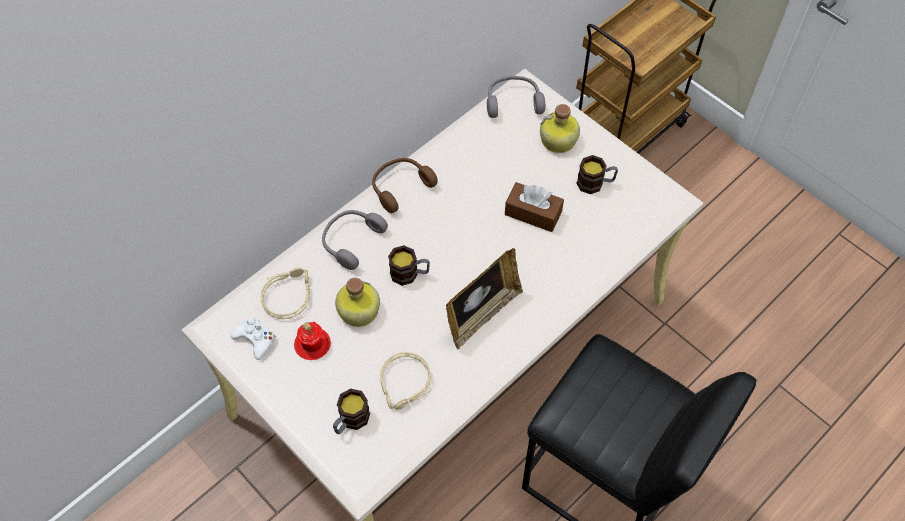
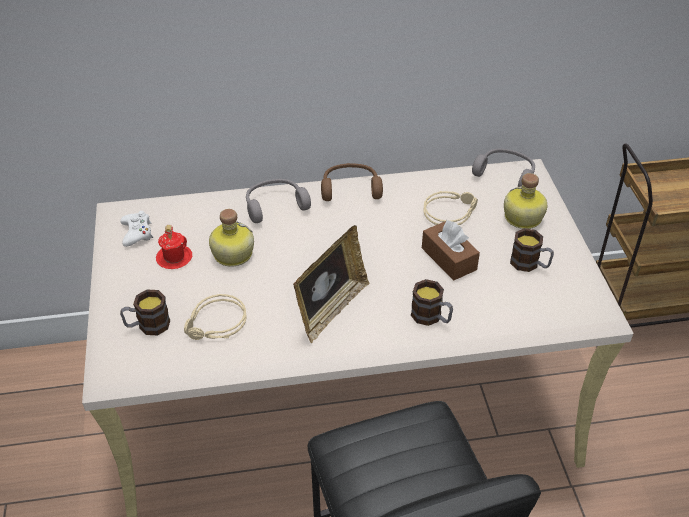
camera: 35 degrees right, 15 degrees down
beige headphones [260,267,310,319] -> beige headphones moved to [423,191,478,225]
mug [388,245,430,286] -> mug moved to [411,279,453,326]
picture frame [446,248,523,350] -> picture frame turned 45 degrees counterclockwise [293,225,370,343]

